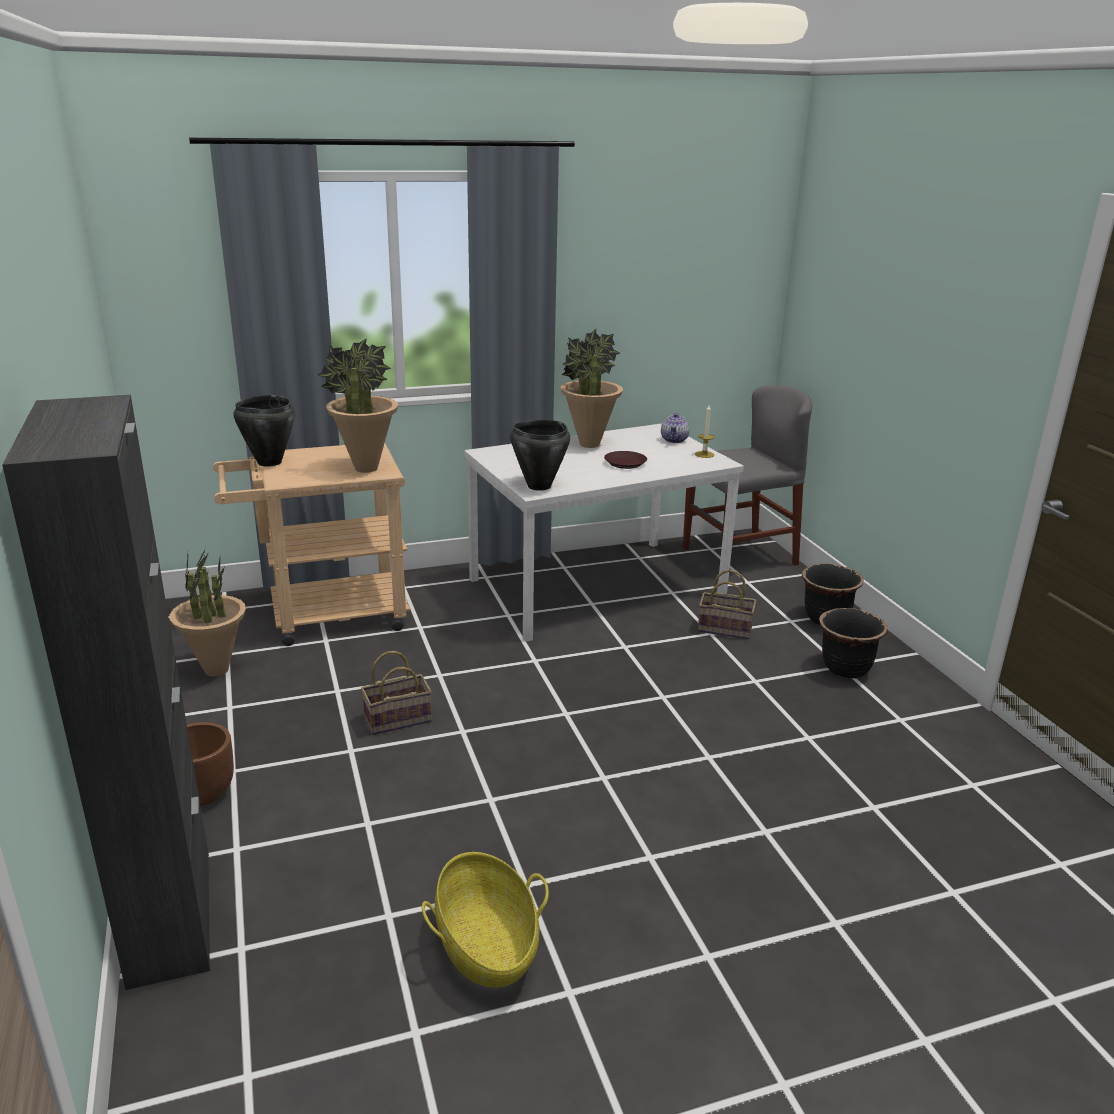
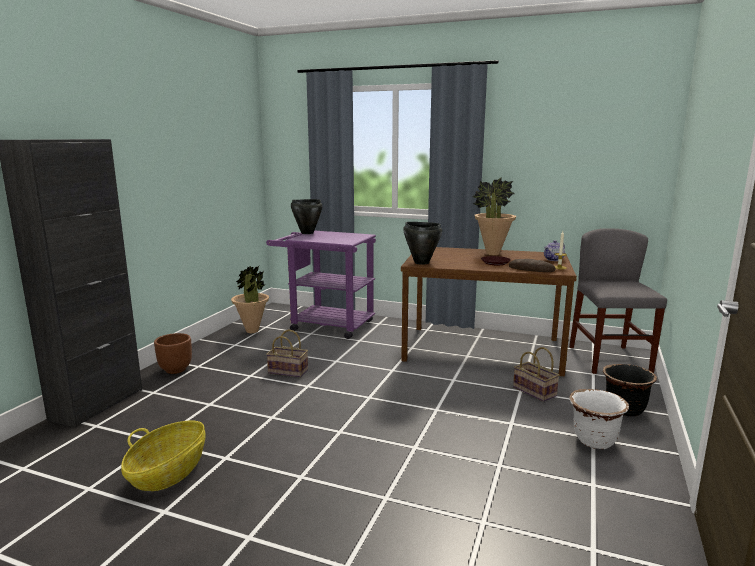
camera: 40 degrees right, 10 degrees down
beige cart [213,443,410,646] -> purple cart [266,230,376,339]
potted plant [317,338,398,473] -> none
white dining table [464,423,744,642] -> brown dining table [401,247,577,377]
grey chair [683,385,812,566] -> grey chair turned 105 degrees counterclockwise [569,228,667,374]
black planter [819,608,887,678] -> white planter [569,389,629,449]
none -> bread [509,259,556,272]

